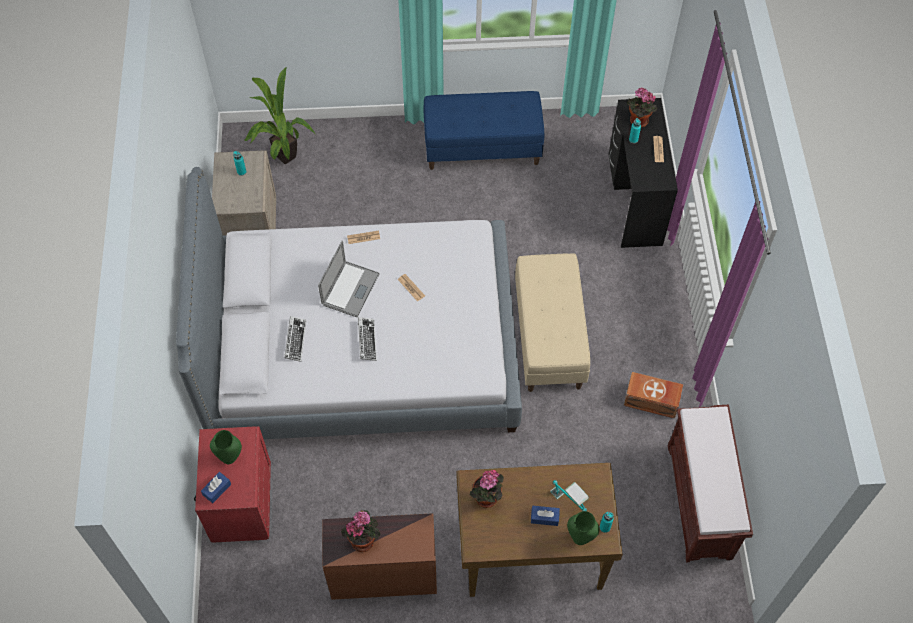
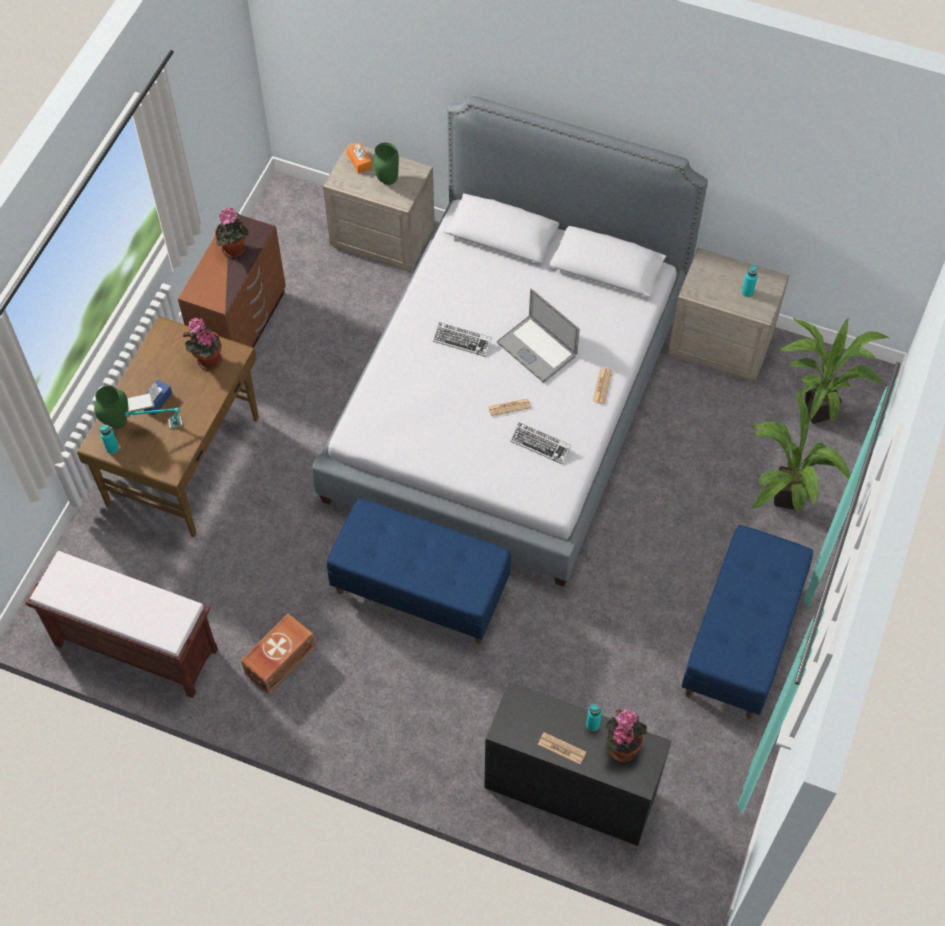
camera: 115 degrees right, 0 degrees up
red nightstand [194,426,271,543] -> beige nightstand [323,141,435,272]
blue tissue box [201,472,231,503] -> orange tissue box [347,142,372,174]
keyboard [284,316,306,362] -> keyboard moved to [510,422,571,464]
beige bench [515,254,590,392] -> blue bench [327,498,511,644]
none -> potted plant [751,391,850,511]

